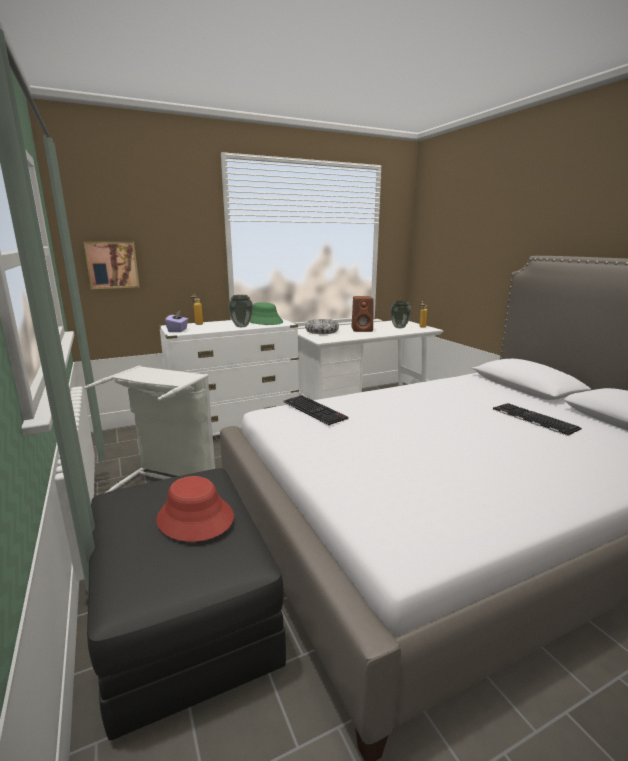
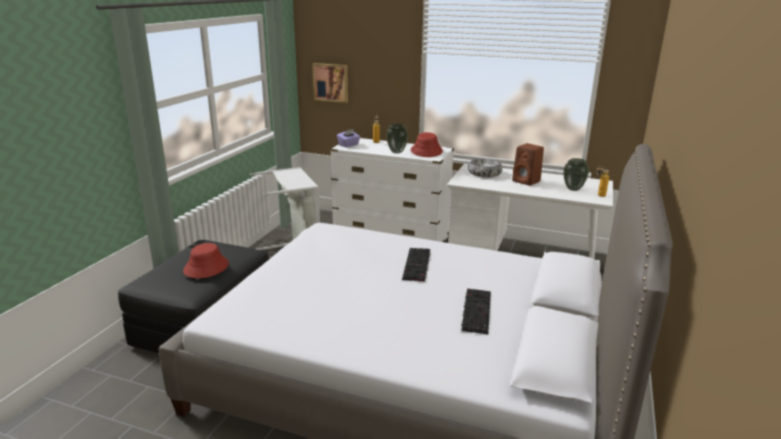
camera: 45 degrees right, 5 degrees up
green hat [250,302,283,325] -> red hat [411,132,443,157]
keyboard [284,395,349,425] -> keyboard moved to [402,248,430,282]

